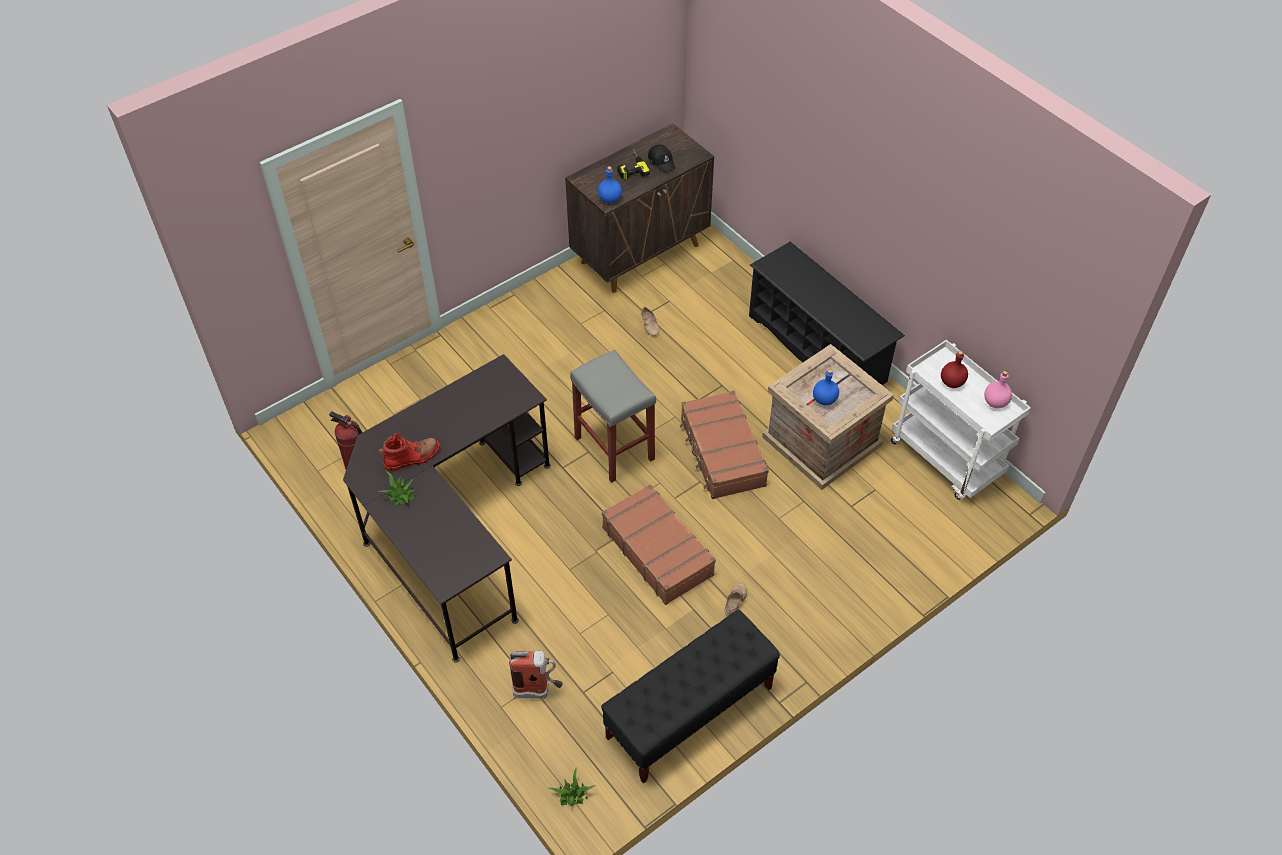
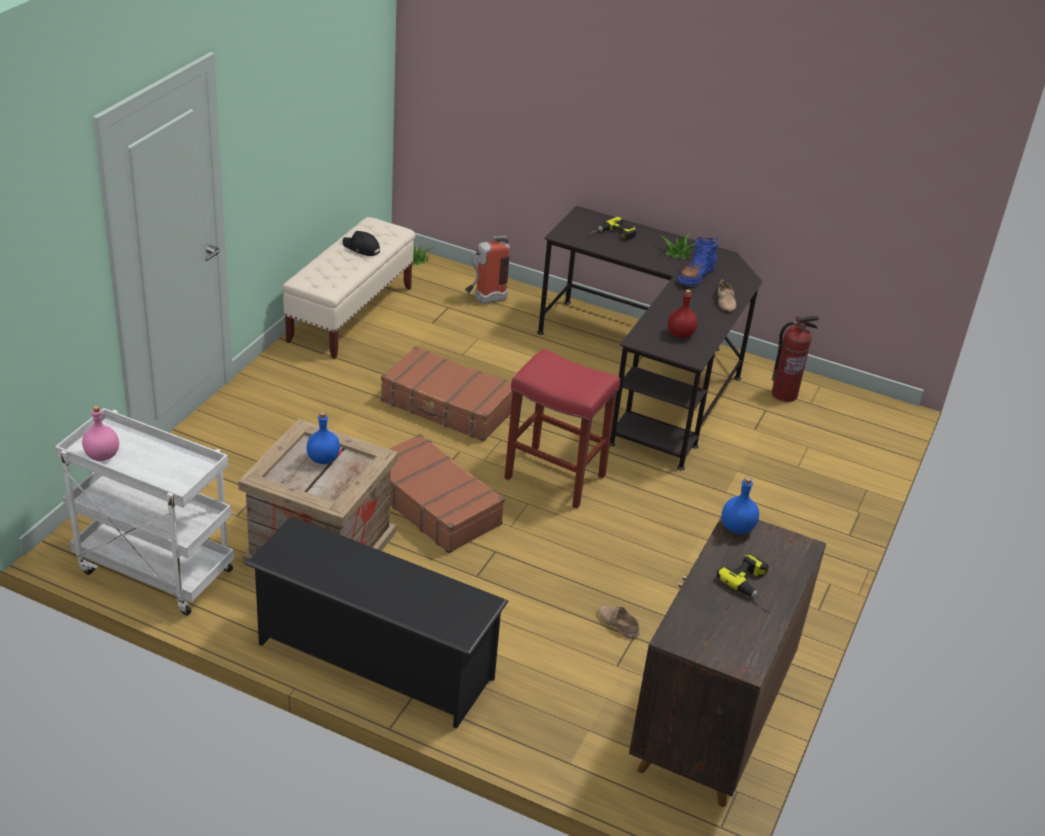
camera: 150 degrees right, 15 degrees down
red boot [378,433,440,472] -> blue boot [677,236,719,286]
grey stool [570,350,656,483] -> red stool [505,349,620,509]
black bench [601,610,780,784] -> beige bench [282,217,415,359]
black cap [648,145,675,172] -> black cap moved to [342,231,380,256]
beige shoe [725,582,747,616] -> beige shoe moved to [718,279,736,312]
red bottle [941,351,968,388] -> red bottle moved to [668,289,698,338]
none -> power drill [589,217,637,241]

